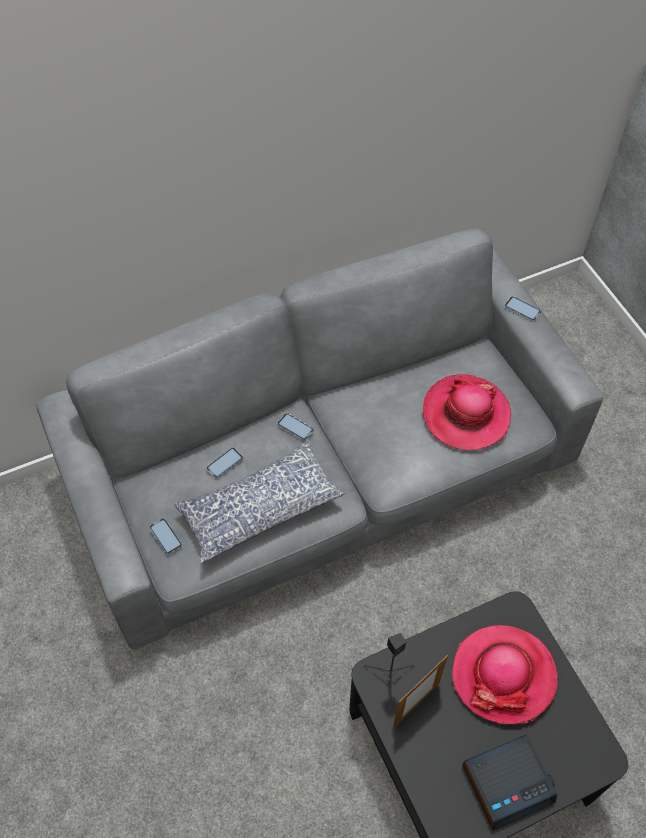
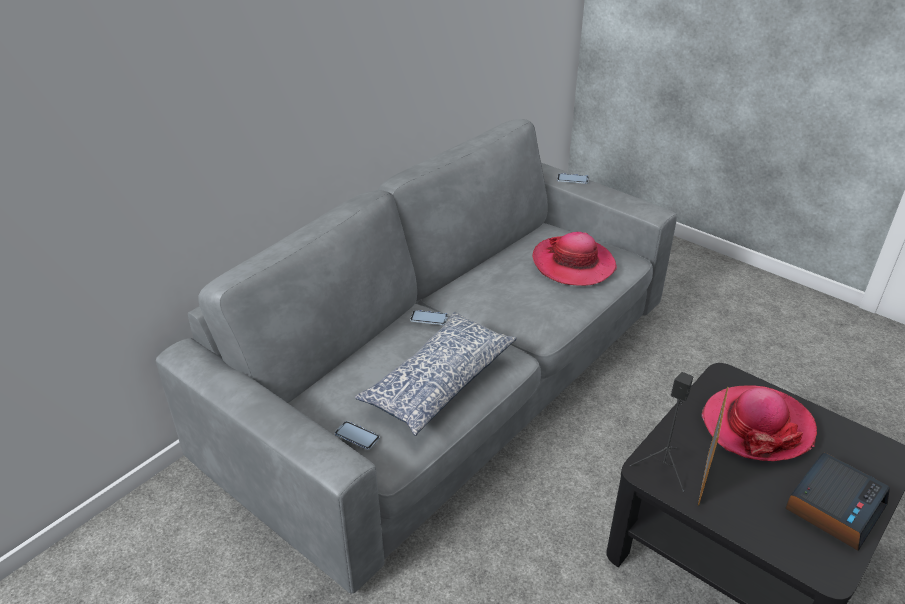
camera: 25 degrees left, 20 degrees down
phone [206,447,243,479] -> none

